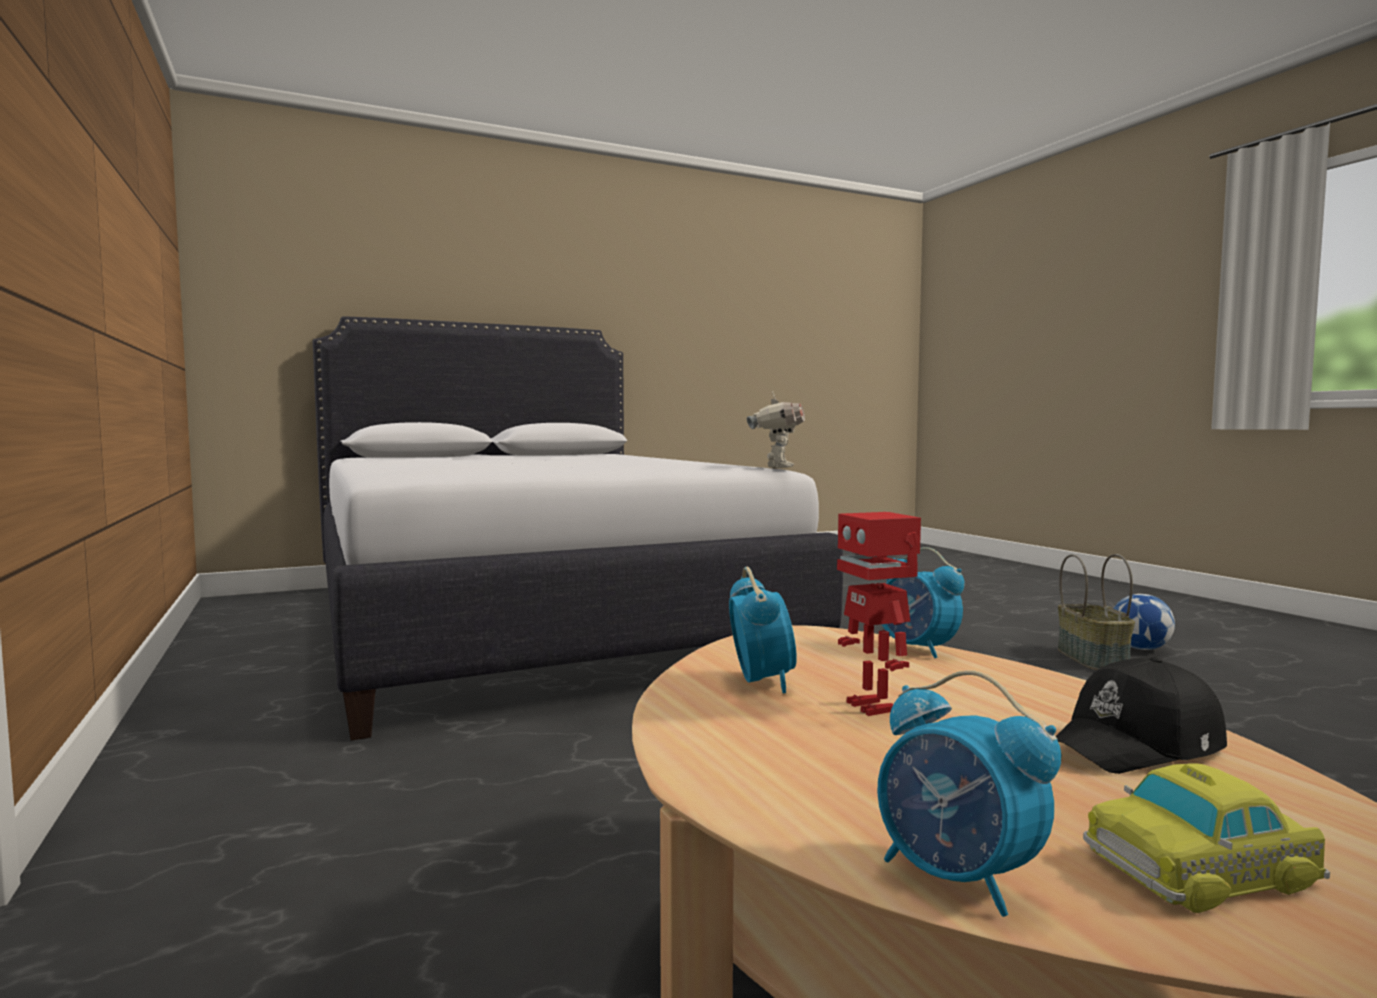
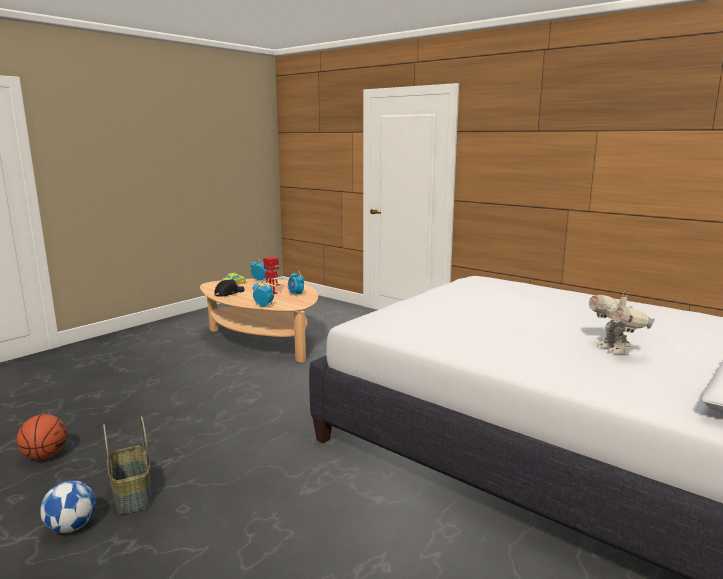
camera: 155 degrees right, 10 degrees up
toy robot [747,392,805,468] -> toy robot moved to [589,292,655,354]
none -> basketball [17,414,67,460]

